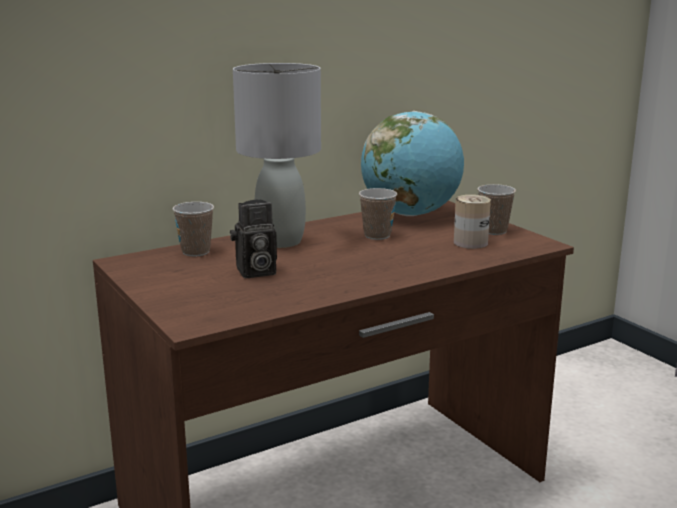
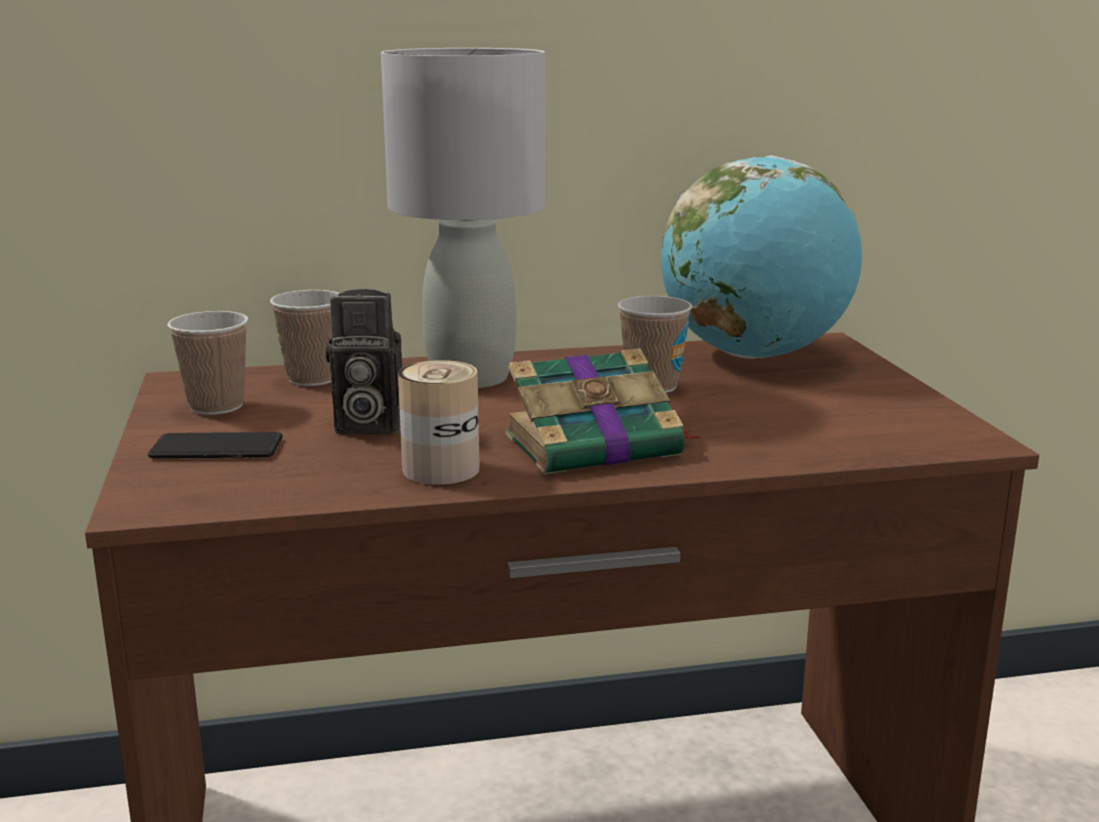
camera: 20 degrees right, 0 degrees up
can [454,195,491,249] -> can moved to [398,360,480,485]
cup [477,184,516,235] -> cup moved to [167,311,248,415]
none -> phone [148,432,283,459]
none -> book [506,348,700,474]

